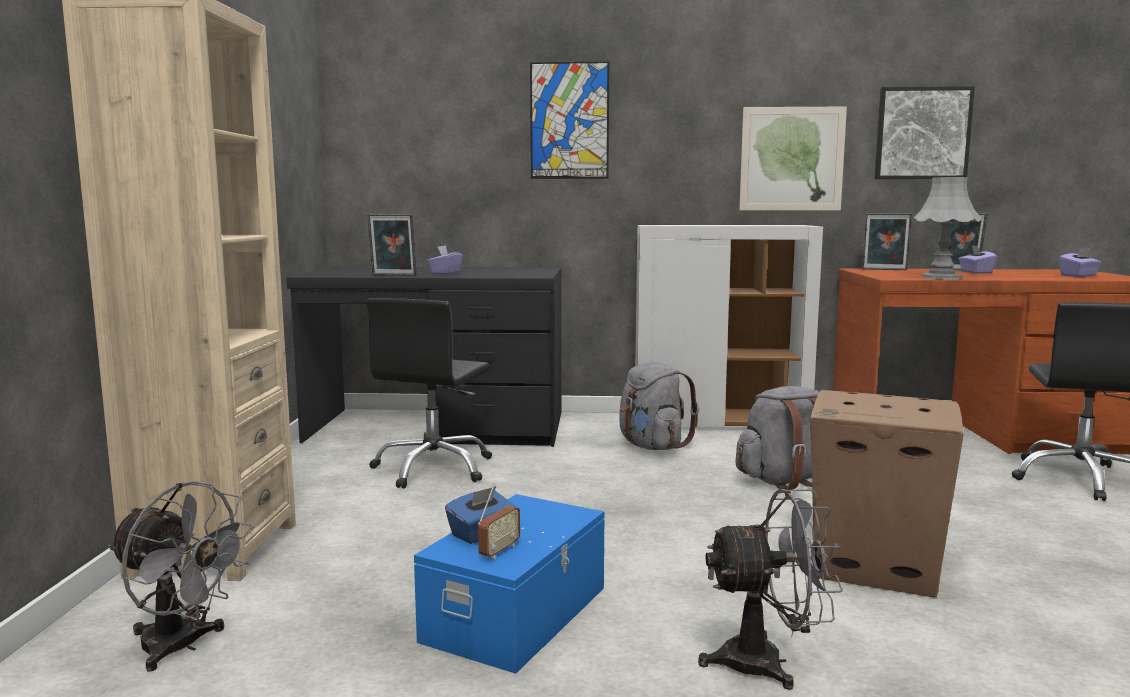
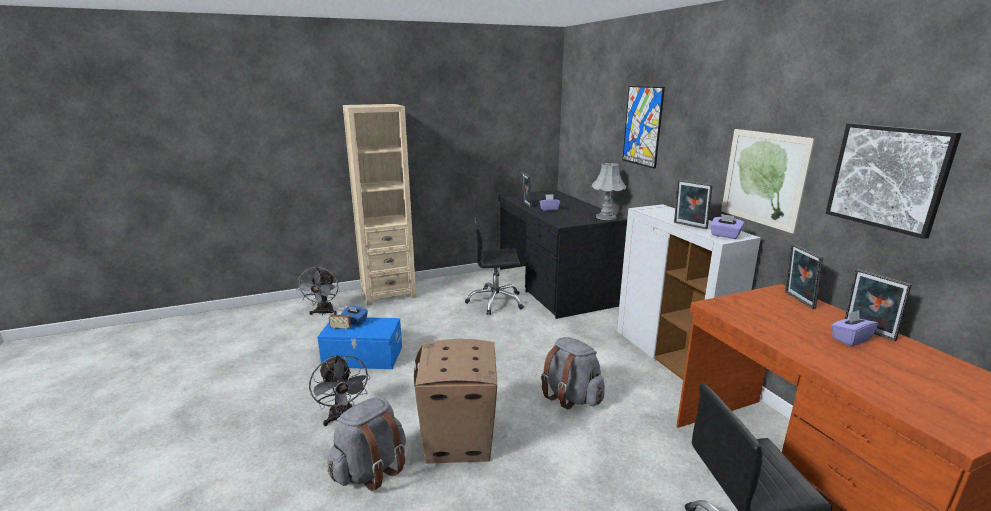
camera: 65 degrees right, 10 degrees up
grey backpack [619,362,699,450] -> grey backpack moved to [327,397,406,491]
grey table lamp [913,177,981,280] -> grey table lamp moved to [592,163,626,220]
purple tissue box [1059,248,1102,277] -> purple tissue box moved to [710,214,745,239]
none -> picture frame [674,180,713,229]

